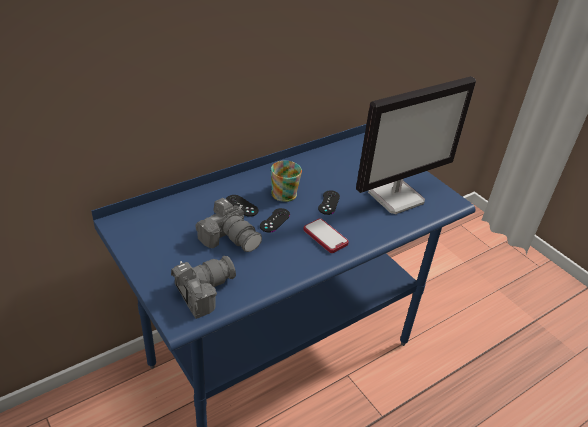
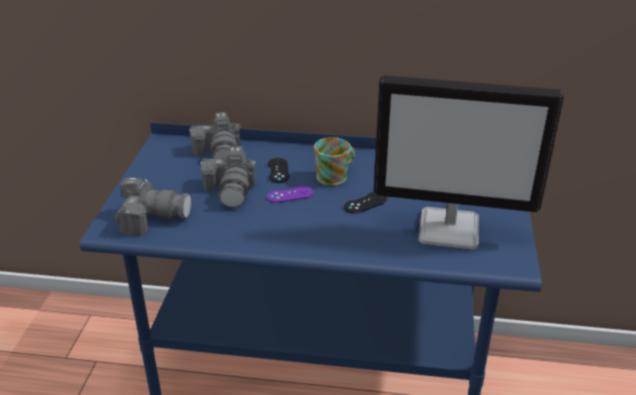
camera: 45 degrees right, 5 degrees down
black game controller [260,208,290,233] -> purple game controller [267,186,314,203]
phone [303,219,349,253] -> none
none -> camera [189,112,241,159]

